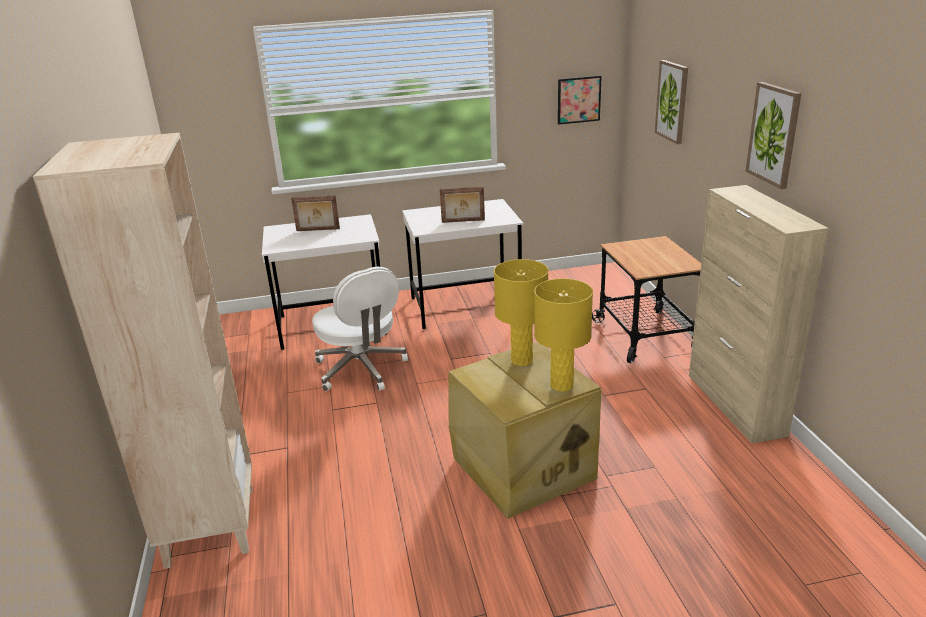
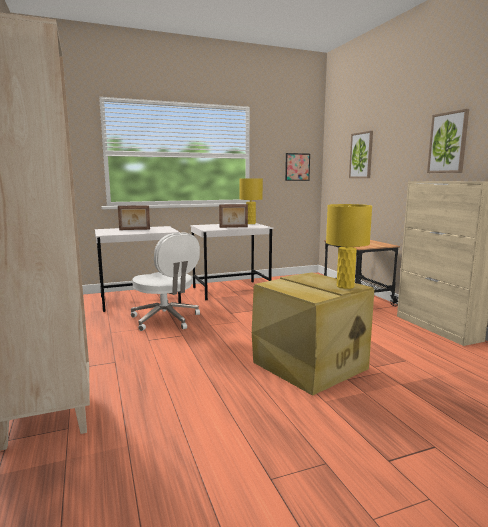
camera: 10 degrees left, 15 degrees down
yellow table lamp [494,259,548,366] -> yellow table lamp moved to [239,178,263,224]

